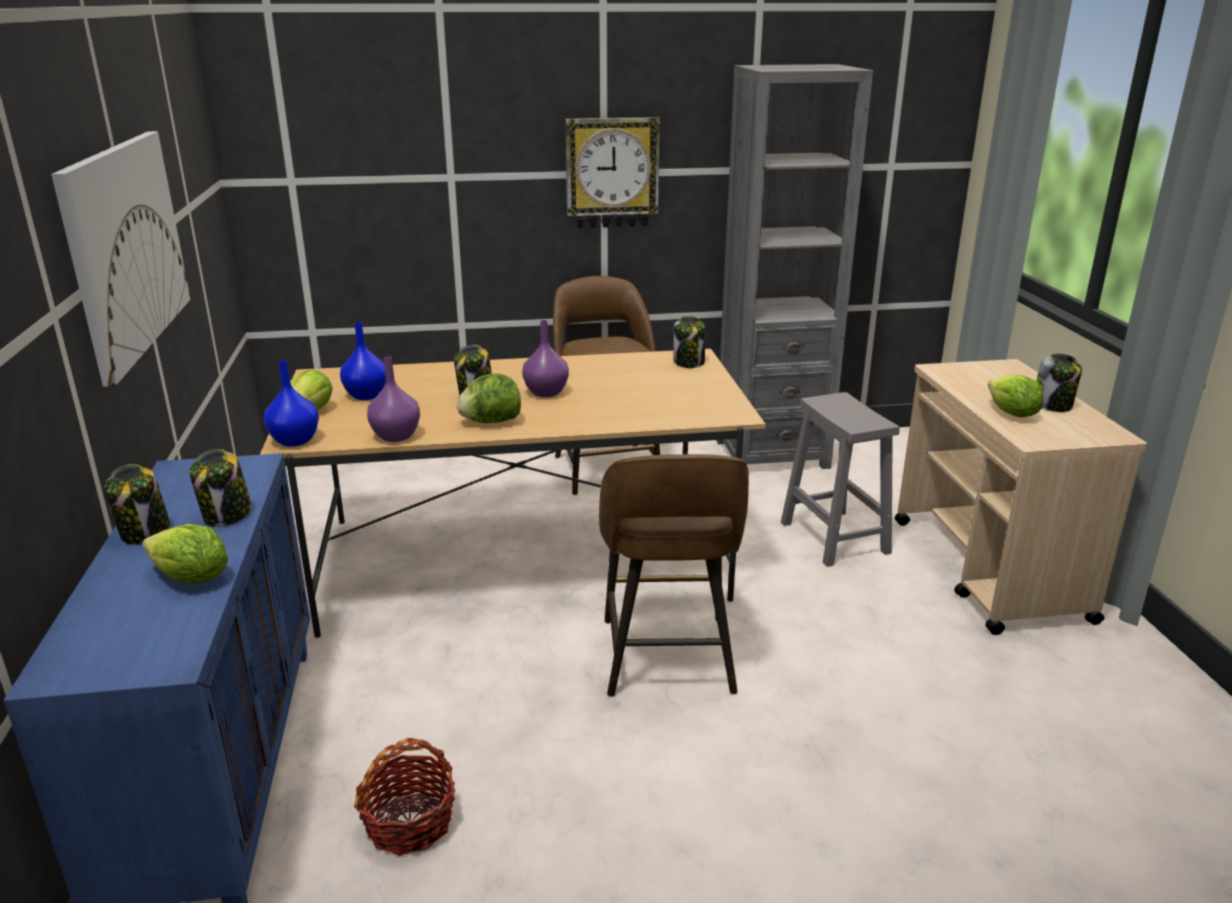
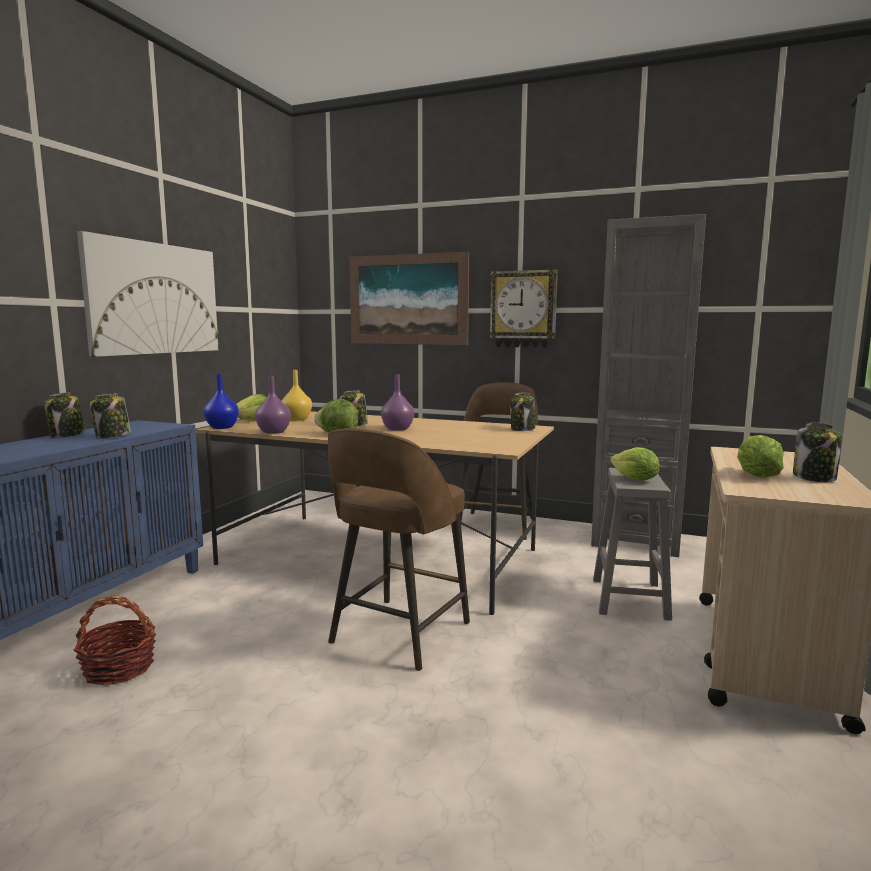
camera: 30 degrees right, 15 degrees down
lettuce [143,524,228,583] -> lettuce moved to [610,447,660,480]
blue vase [340,322,386,400] -> yellow vase [281,370,312,421]
none -> picture [349,252,469,345]

